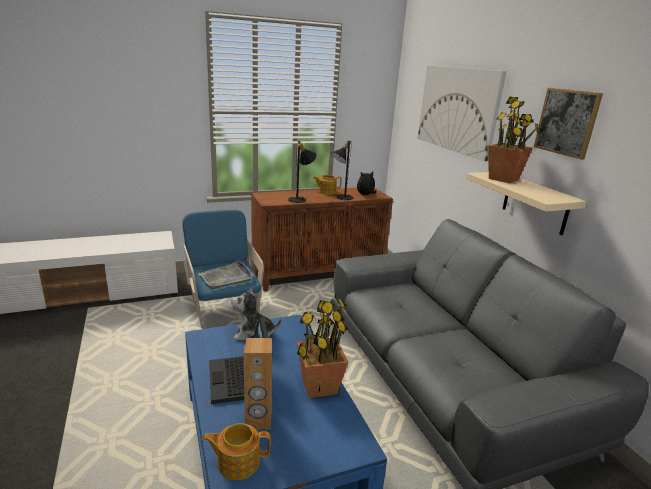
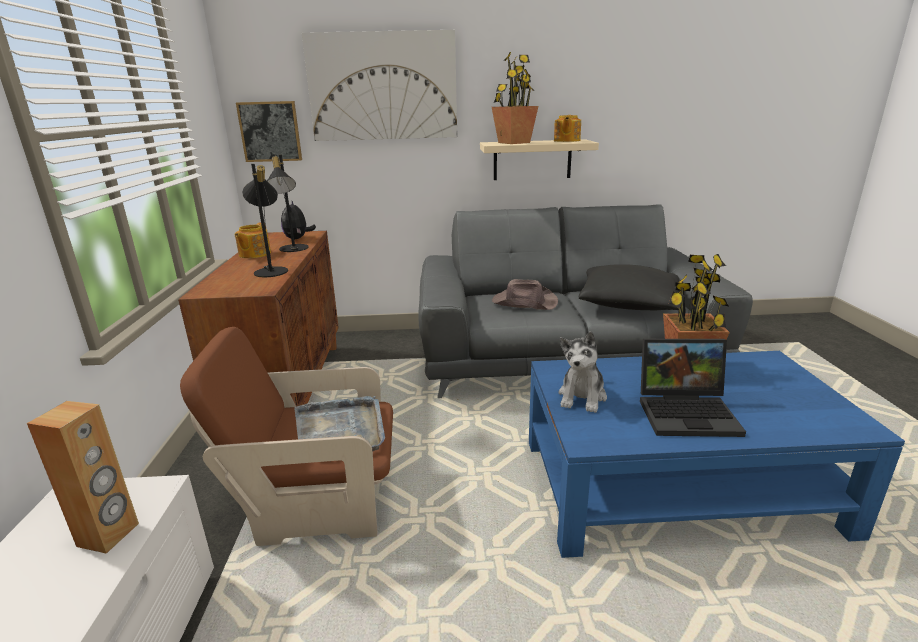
camera: 70 degrees left, 0 degrees up
blue armchair [182,210,264,328] -> brown armchair [180,327,393,546]
teapot [202,423,271,480] -> teapot moved to [554,115,581,142]
brown speaker [244,338,272,429] -> brown speaker moved to [27,401,139,554]
picture [534,88,603,159] -> picture moved to [236,101,302,162]
none -> brown hat [492,279,558,310]
none -> black pillow [579,264,679,310]

